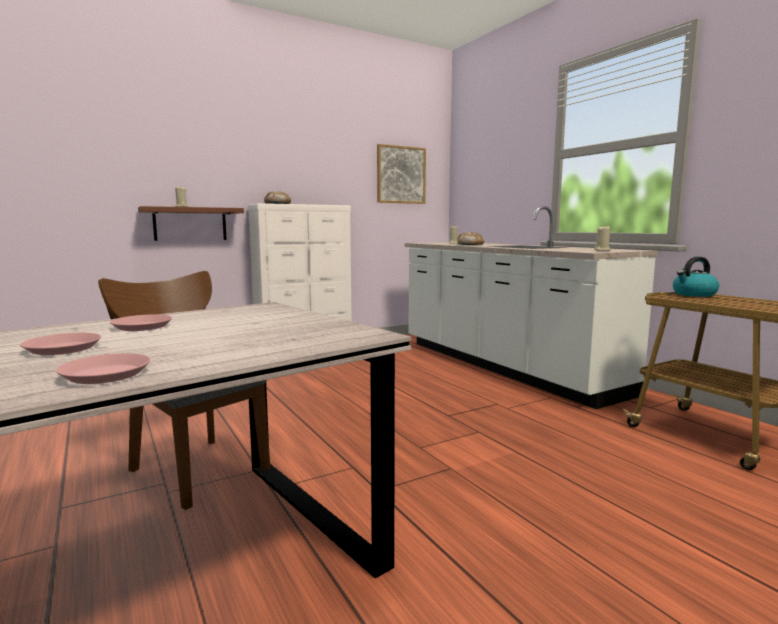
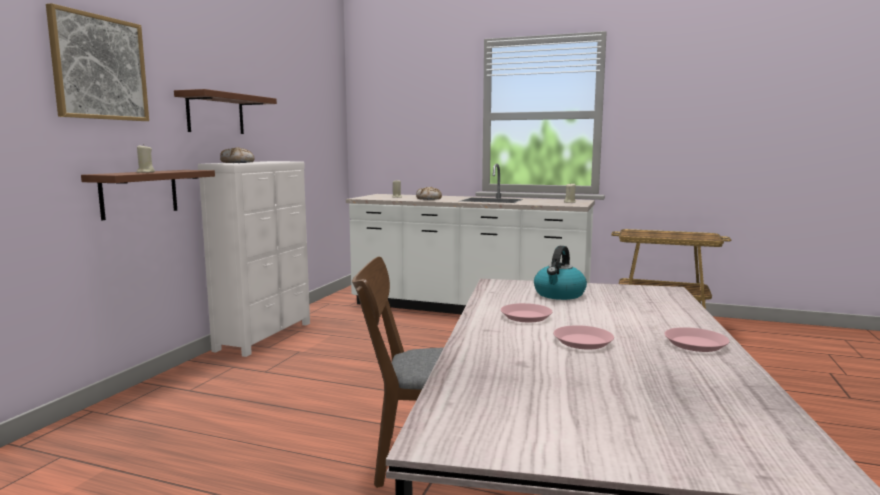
camera: 40 degrees left, 0 degrees up
picture [377,144,426,204] -> picture moved to [46,3,149,121]
kettle [673,257,719,297] -> kettle moved to [534,246,587,300]
none -> brown shelf [174,89,277,134]

